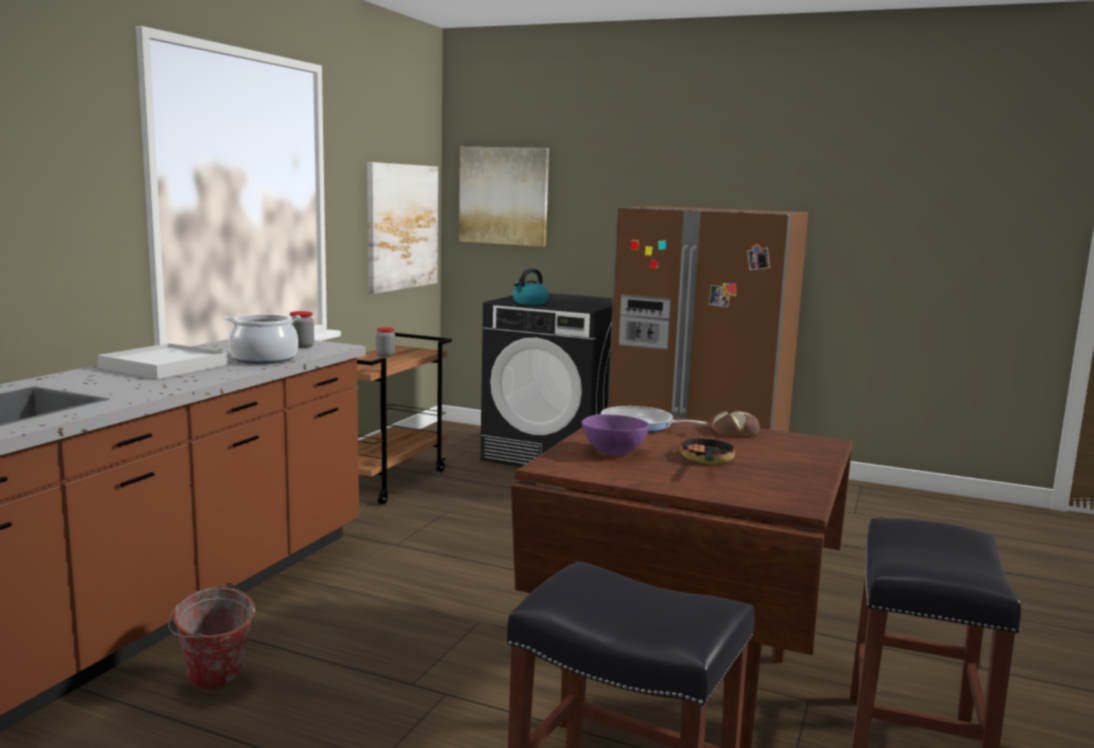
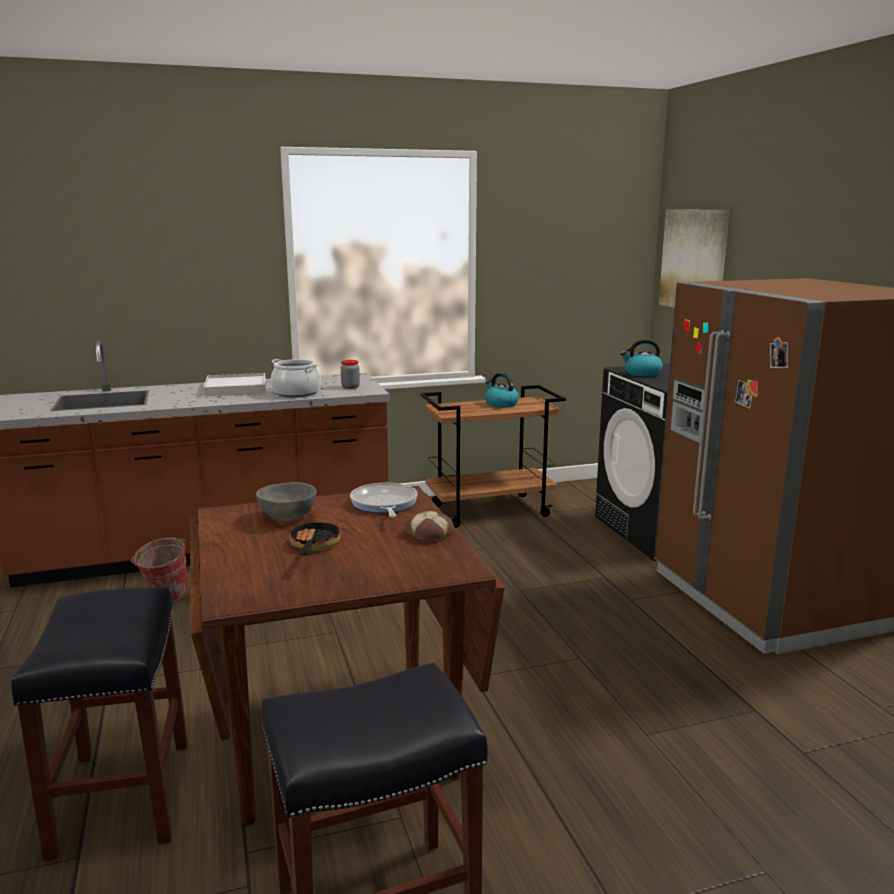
camera: 50 degrees right, 5 degrees up
picture [367,162,438,294] -> none
jar [376,327,395,357] -> kettle [485,373,519,408]
purple bowl [582,414,649,455] -> grey bowl [256,482,317,521]
frying pan [680,434,735,465] -> frying pan turned 60 degrees counterclockwise [289,519,341,556]

